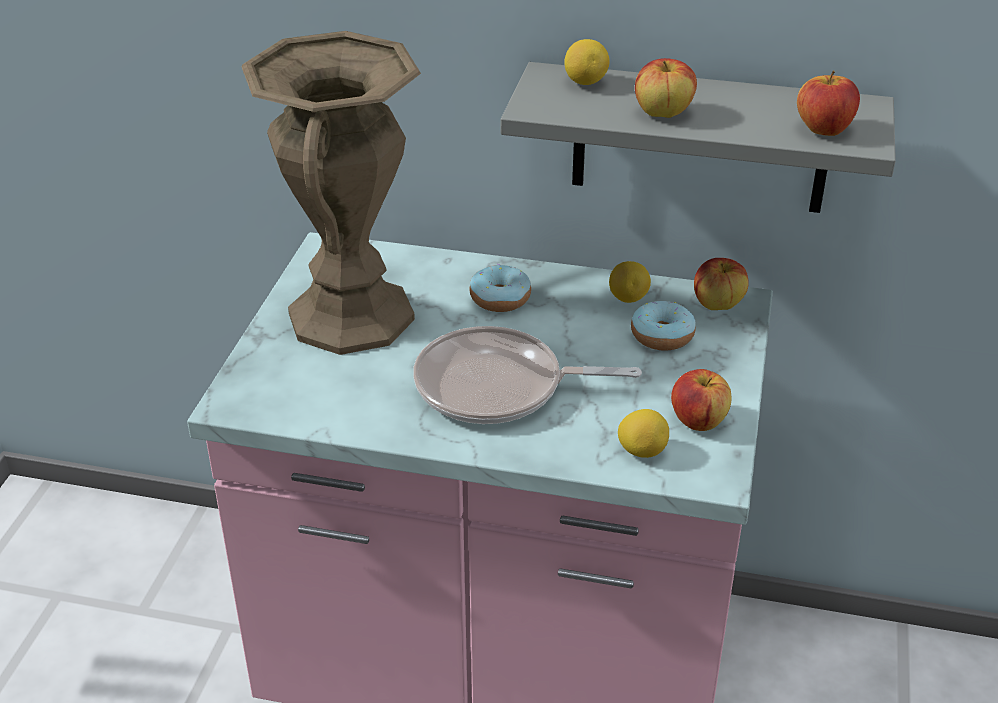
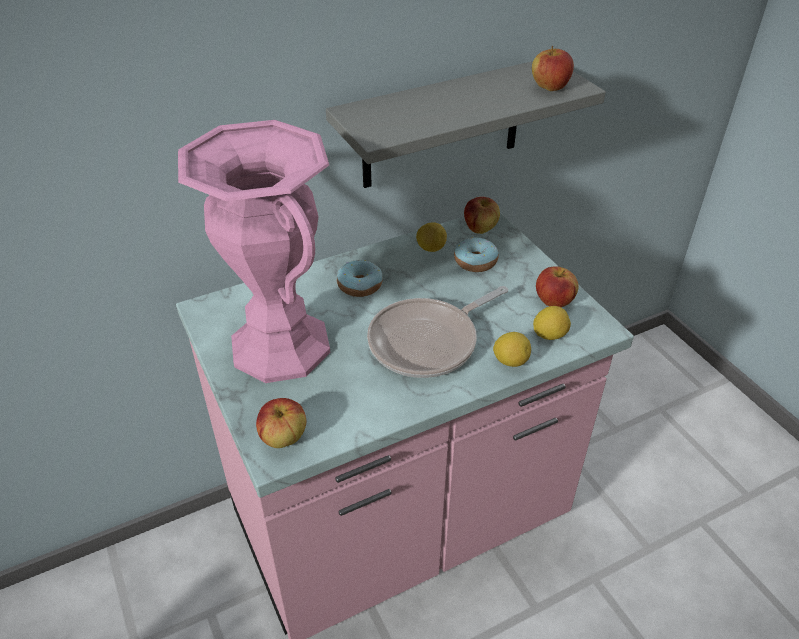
camera: 40 degrees left, 5 degrees up
brown vase [242,31,421,355] -> pink vase [178,120,330,383]
lemon [564,39,610,85] -> lemon moved to [493,332,531,367]
apple [635,58,697,118] -> apple moved to [256,398,306,448]

